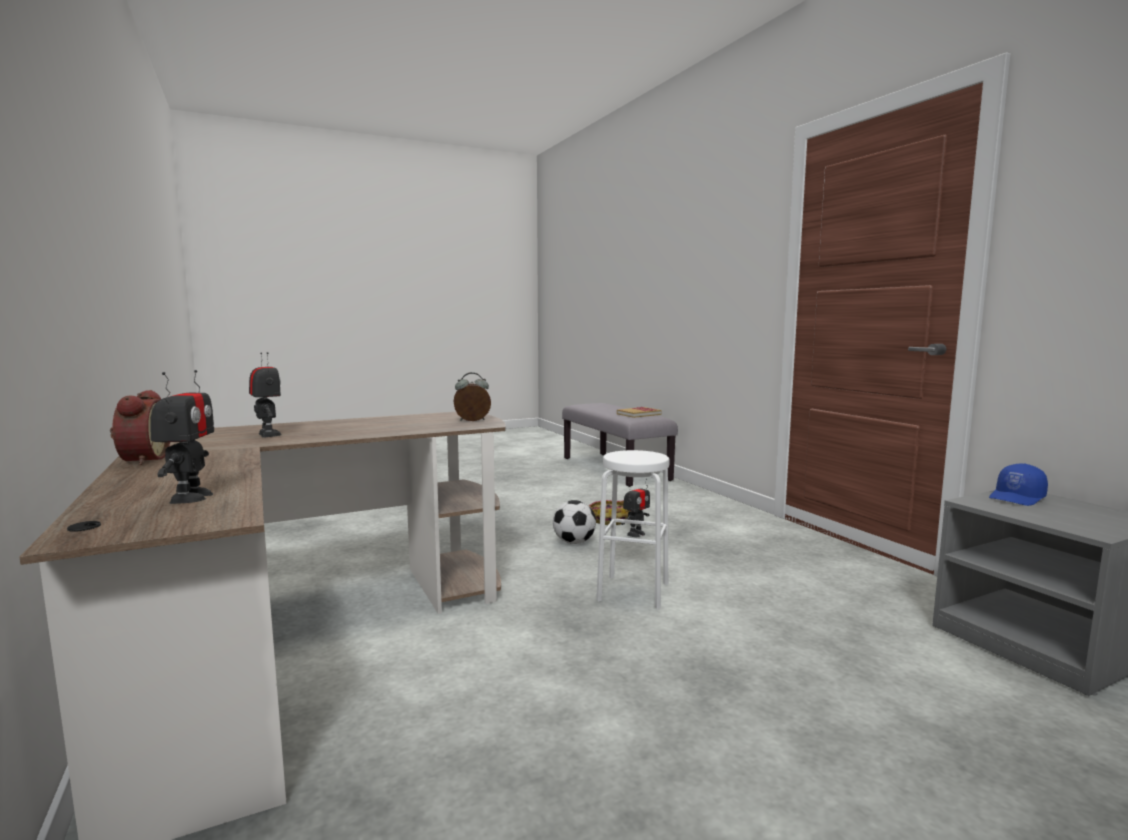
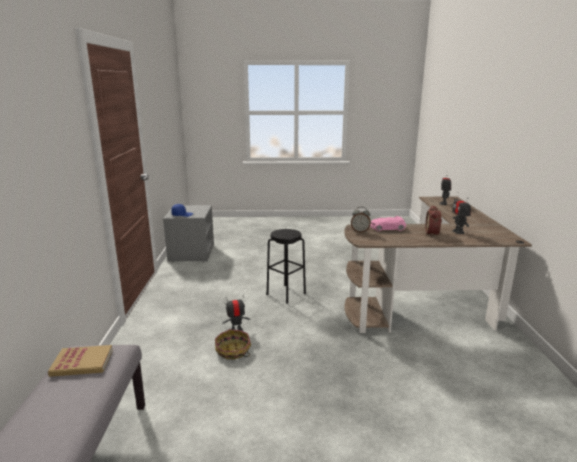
camera: 155 degrees left, 10 degrees up
alarm clock [110,390,170,465] -> alarm clock moved to [425,206,442,237]
football [553,500,596,544] -> none
white stool [596,450,670,609] -> black stool [267,229,306,304]
none -> pink toy car [370,216,406,231]

